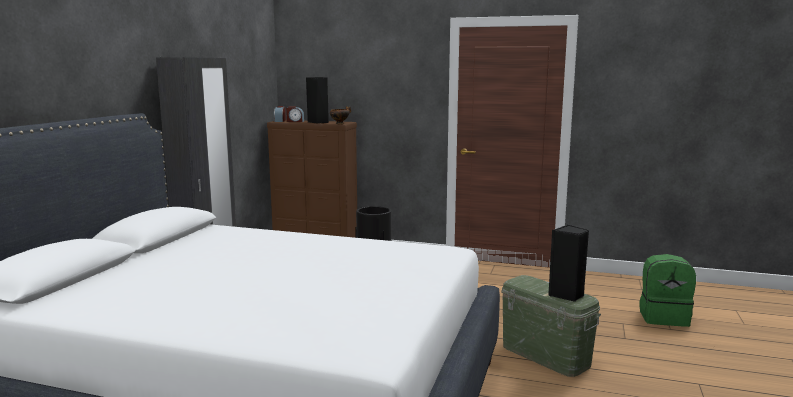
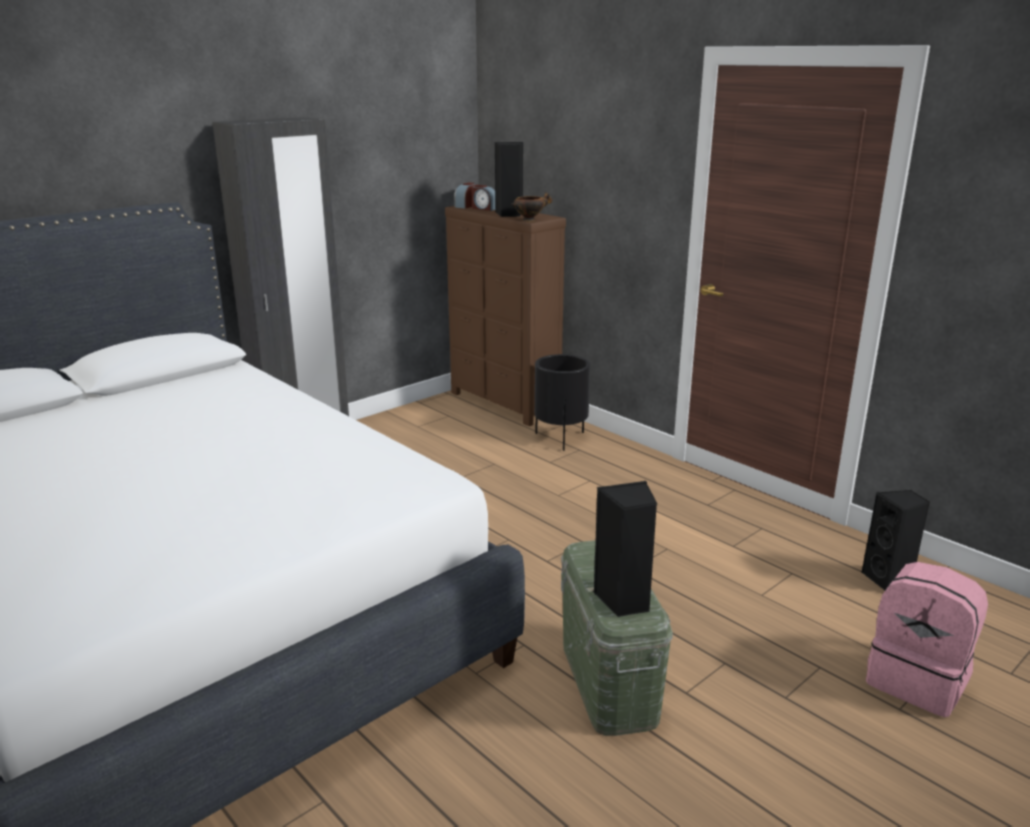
camera: 30 degrees right, 10 degrees up
green backpack [639,254,696,327] -> pink backpack [866,562,988,717]
none -> black speaker [861,490,930,590]

